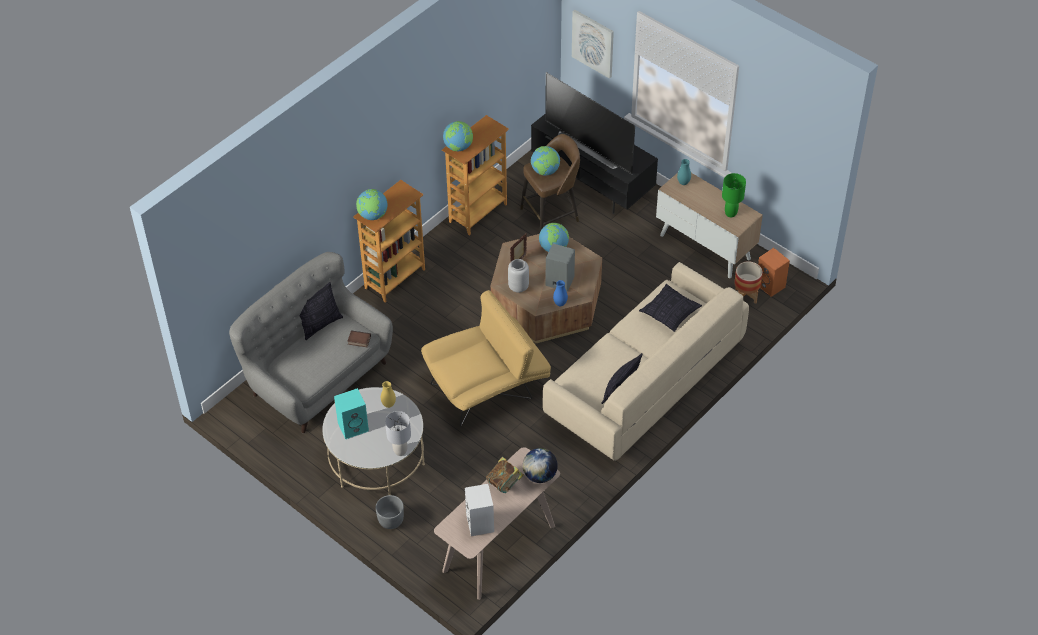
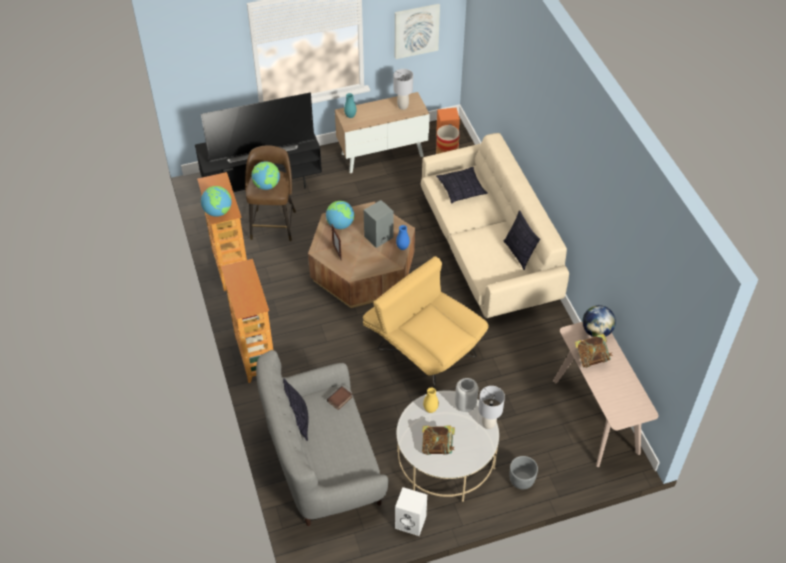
camera: 60 degrees left, 0 degrees up
turquoise speaker [334,388,369,440] -> book [422,426,455,455]
globe [356,189,387,220] -> none
yellow armchair [421,290,551,427] -> yellow armchair turned 45 degrees counterclockwise [363,256,489,389]
white speaker [465,484,494,536] -> white speaker moved to [395,487,427,536]
grey vase [508,259,529,293] -> grey vase moved to [455,378,478,412]
picture [572,10,614,79] -> picture moved to [395,4,440,59]
green table lamp [722,173,746,217] -> grey table lamp [394,69,413,110]

